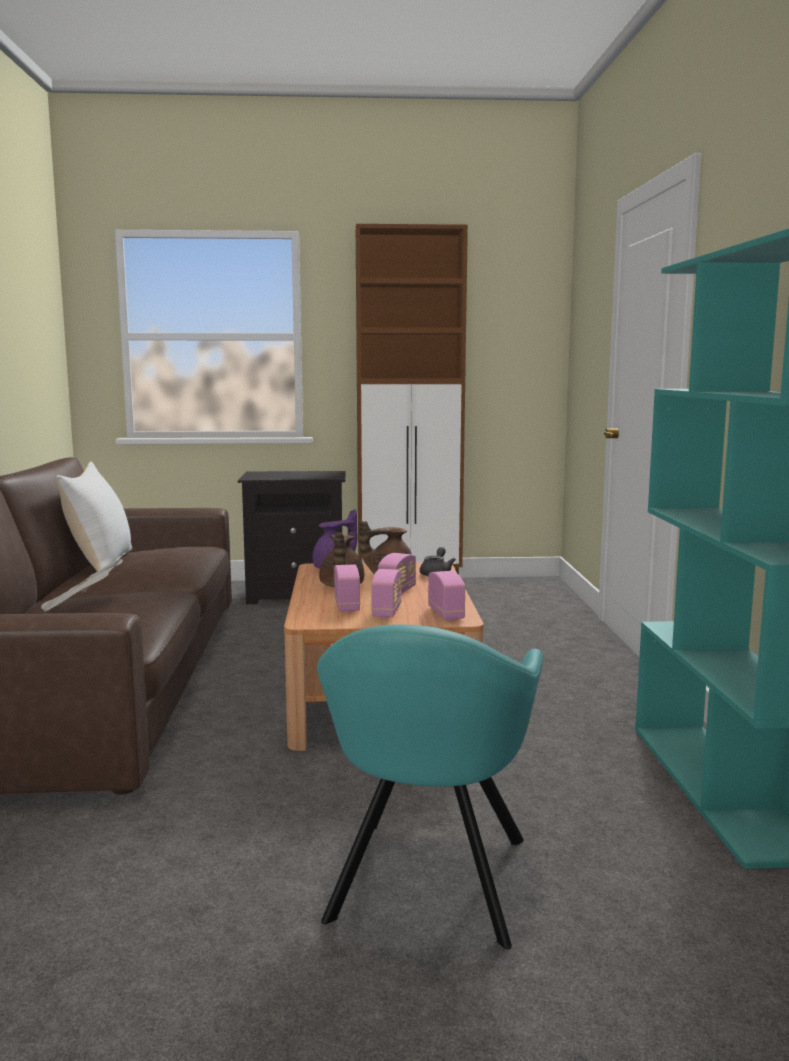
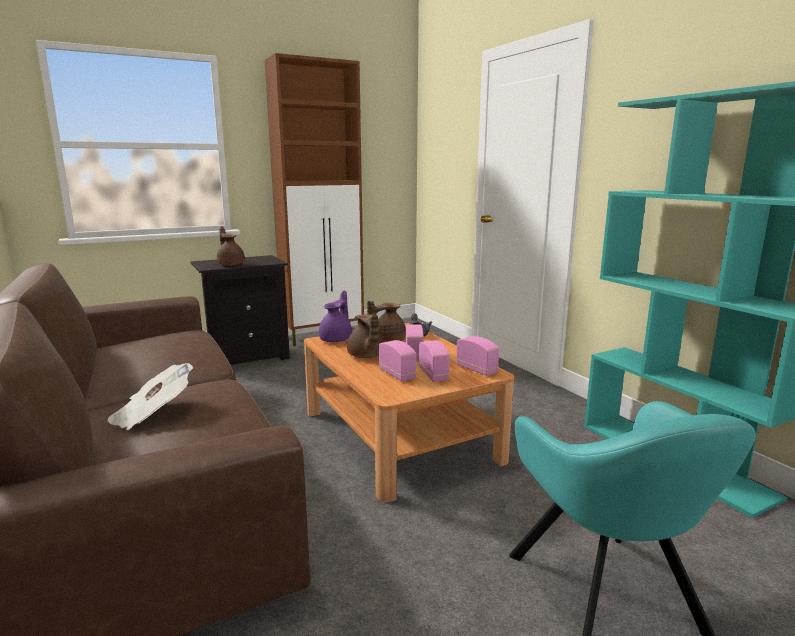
camera: 25 degrees left, 5 degrees up
white pillow [56,461,132,571] -> none
none -> brown teapot [217,226,245,266]

